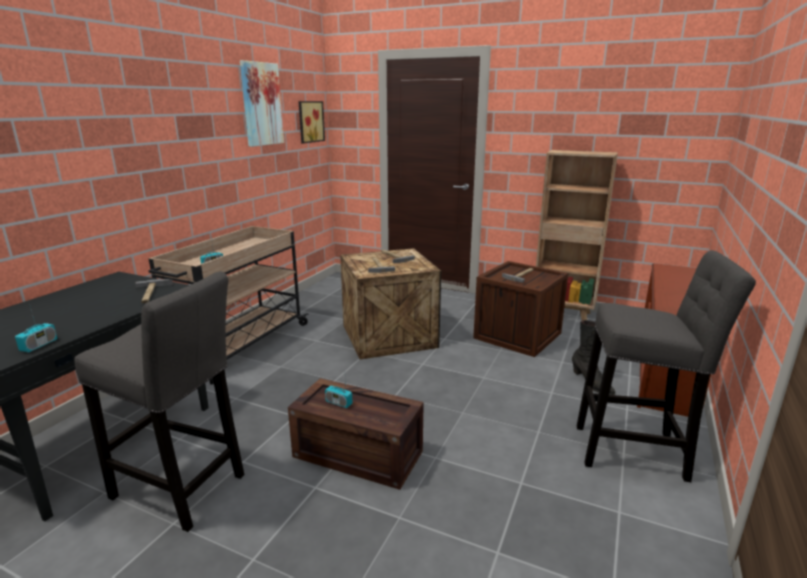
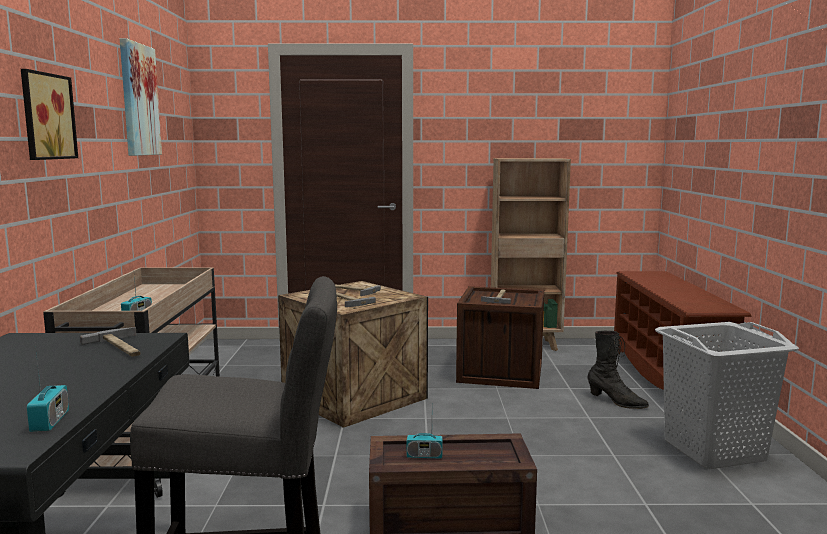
camera: 25 degrees left, 10 degrees down
picture [299,101,325,143] -> picture moved to [21,69,78,160]
grey stool [577,250,756,482] -> grey laundry basket [655,322,799,469]

